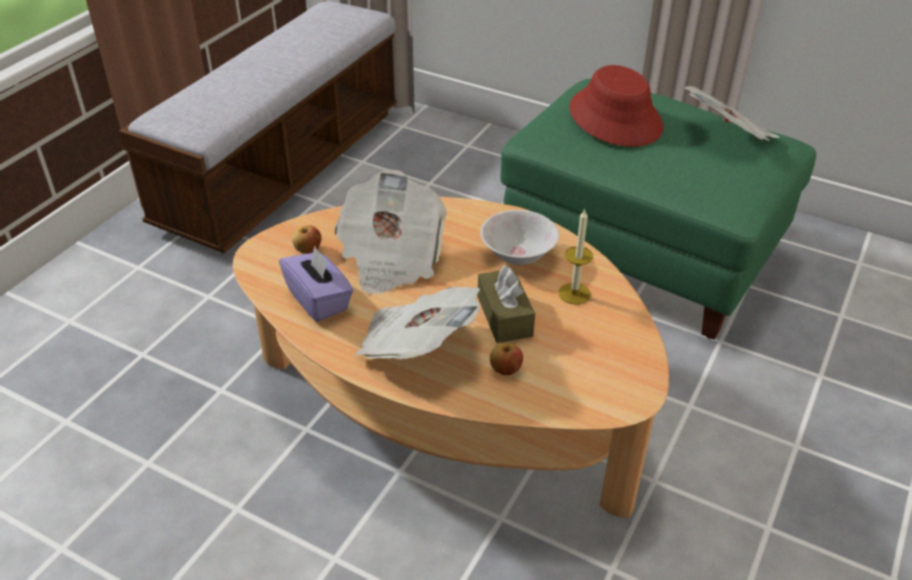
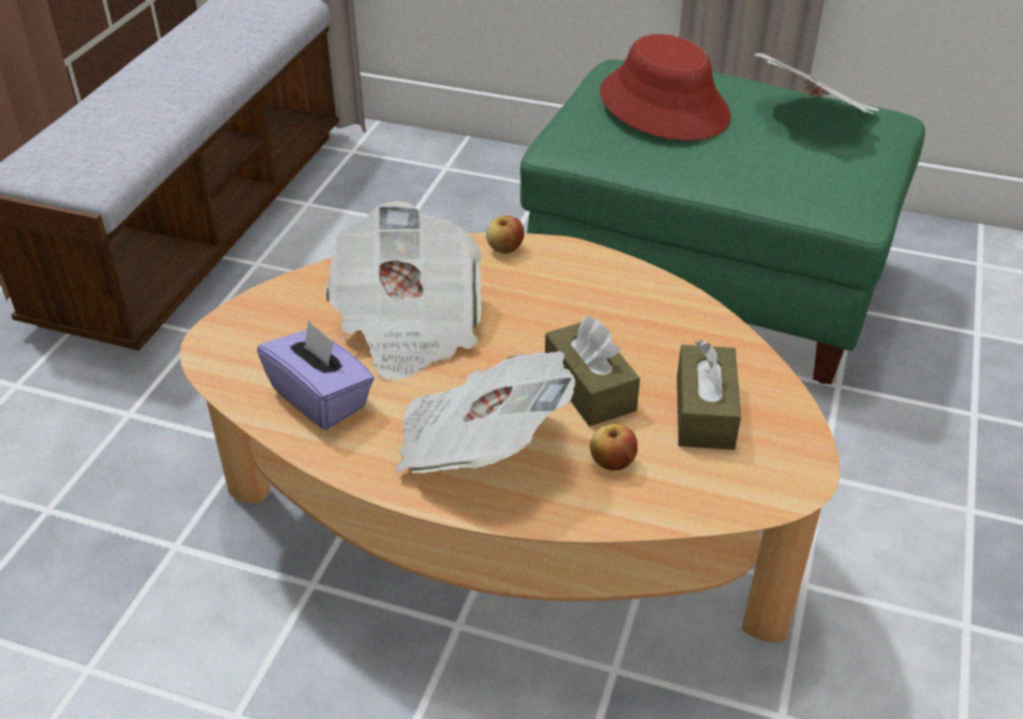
camera: 10 degrees left, 0 degrees up
apple [292,225,321,254] -> apple moved to [486,215,524,254]
white bowl [480,210,559,265] -> none
candle [559,208,593,304] -> none
none -> brown tissue box [677,340,741,450]

